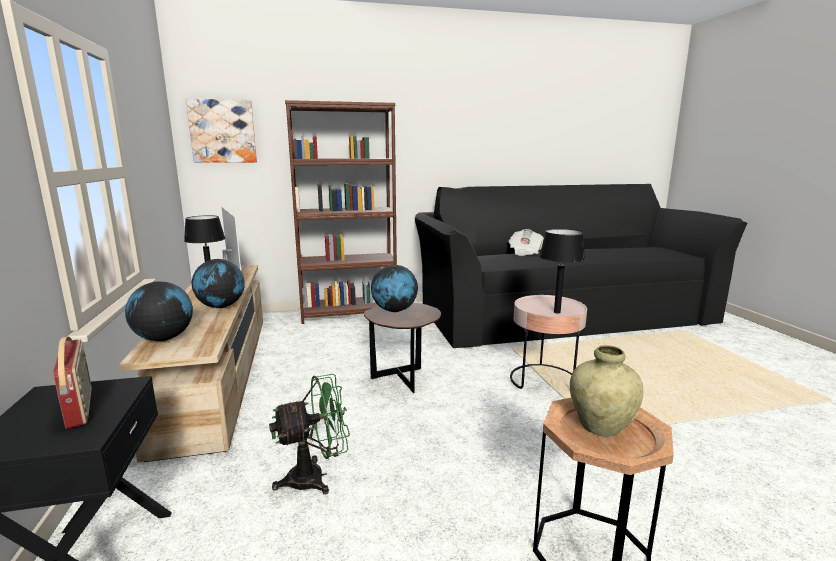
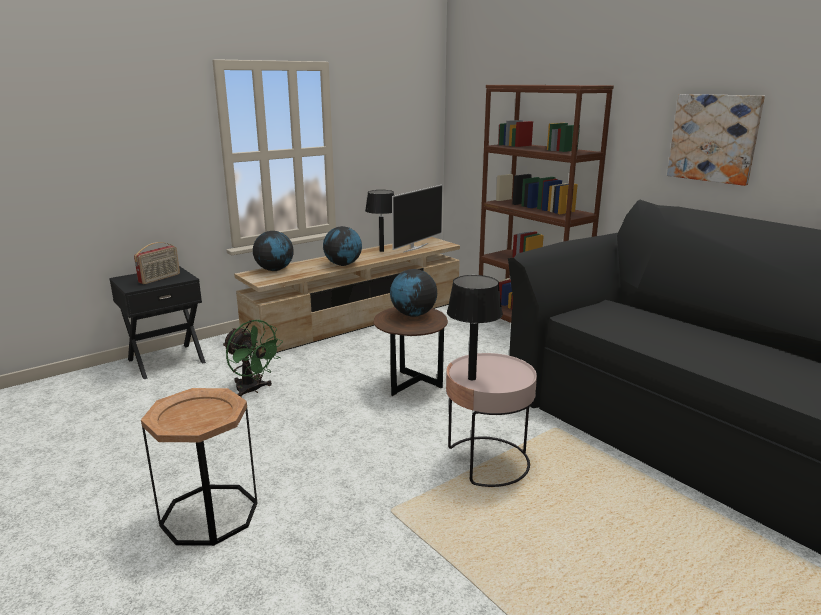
camera: 65 degrees right, 5 degrees up
picture [186,99,257,163] -> picture moved to [667,94,765,186]
newspaper [508,229,544,256] -> none
beige vase [570,345,643,437] -> none

